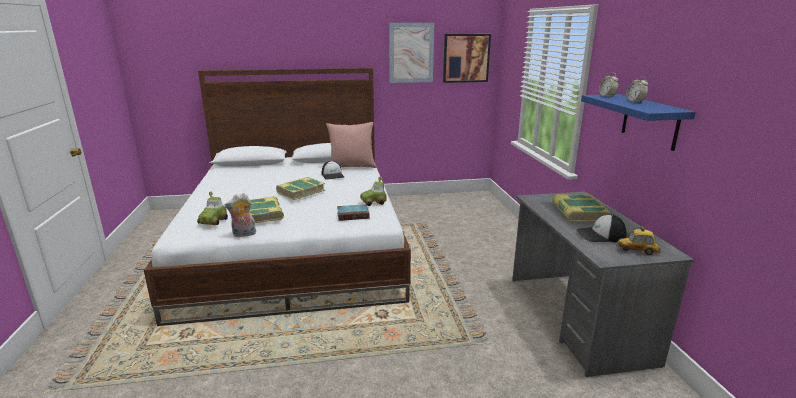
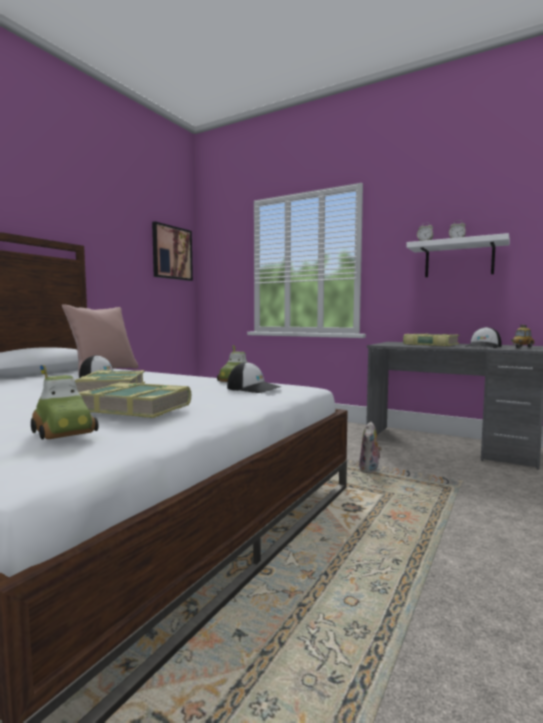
camera: 50 degrees left, 15 degrees down
plush toy [224,193,256,237] -> plush toy moved to [359,421,382,473]
book [337,204,370,221] -> cap [227,362,281,393]
picture [389,23,434,83] -> none
blue shelf [581,94,696,151] -> white shelf [406,233,510,277]

